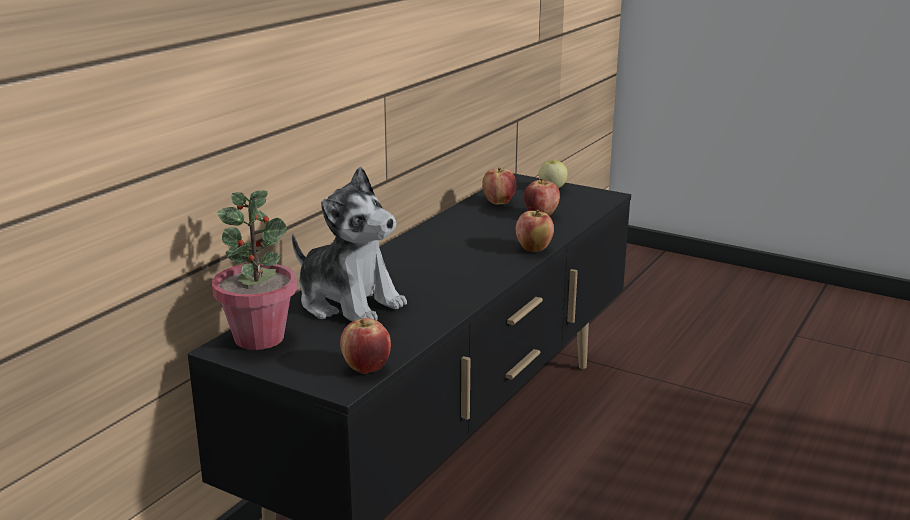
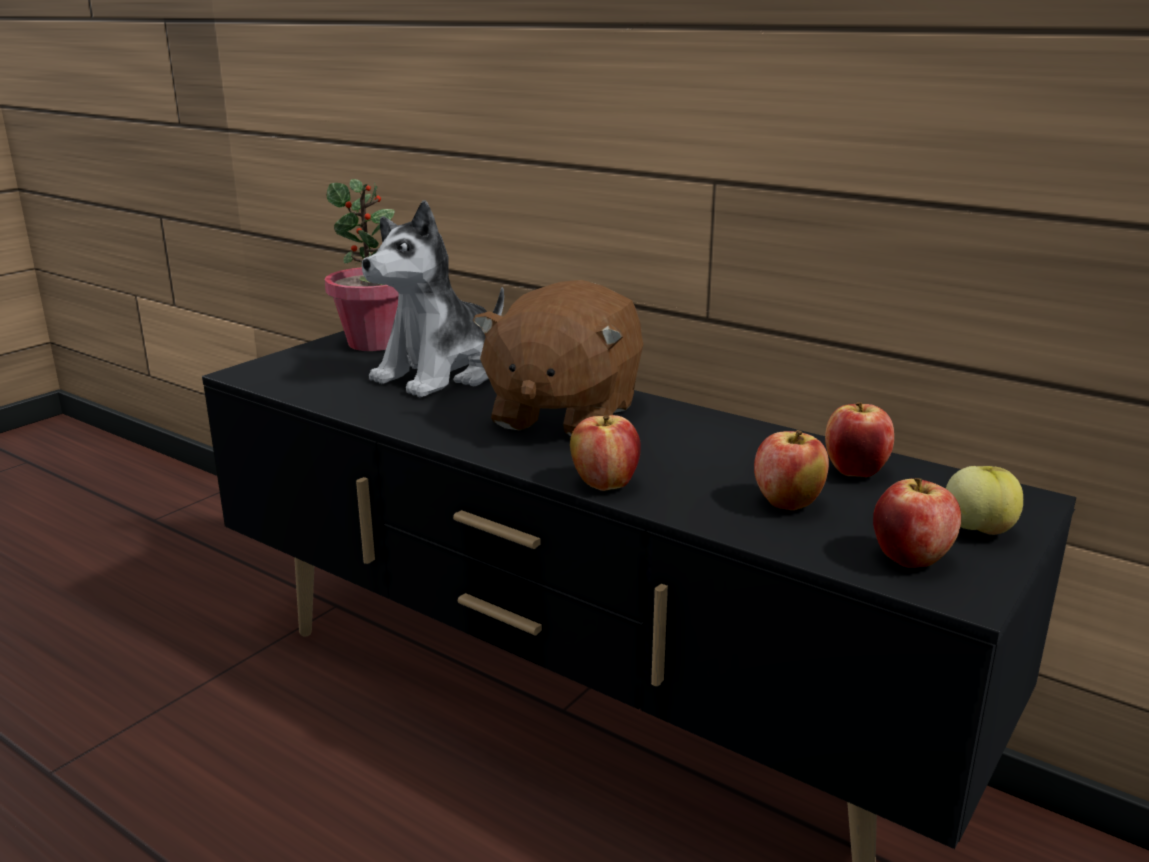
camera: 95 degrees right, 0 degrees up
apple [340,318,391,374] -> apple moved to [873,478,961,568]
none -> brown plush toy [473,280,643,436]

